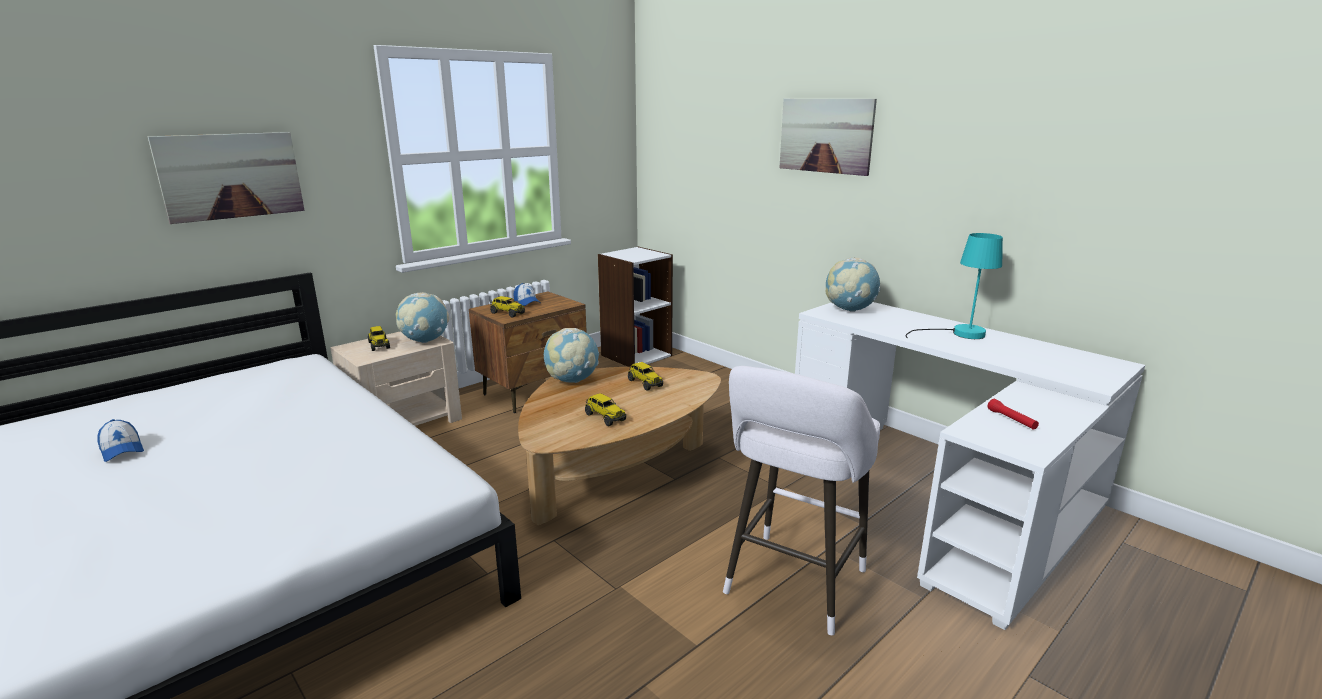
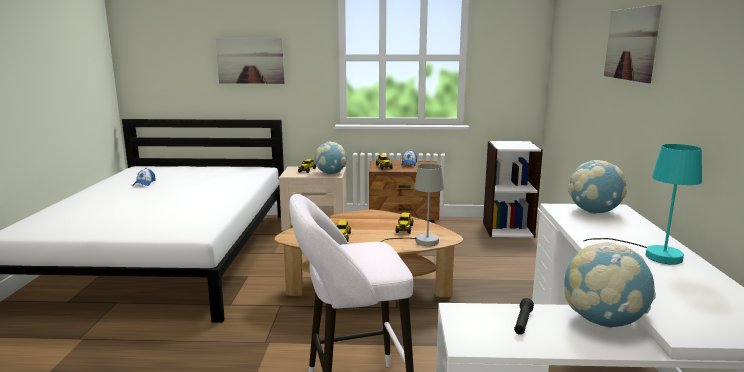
camera: 45 degrees right, 5 degrees down
globe [544,328,599,383] -> globe moved to [564,242,656,328]
red flashlight [988,399,1039,430] -> black flashlight [514,298,534,335]
none -> grey table lamp [380,164,444,246]

